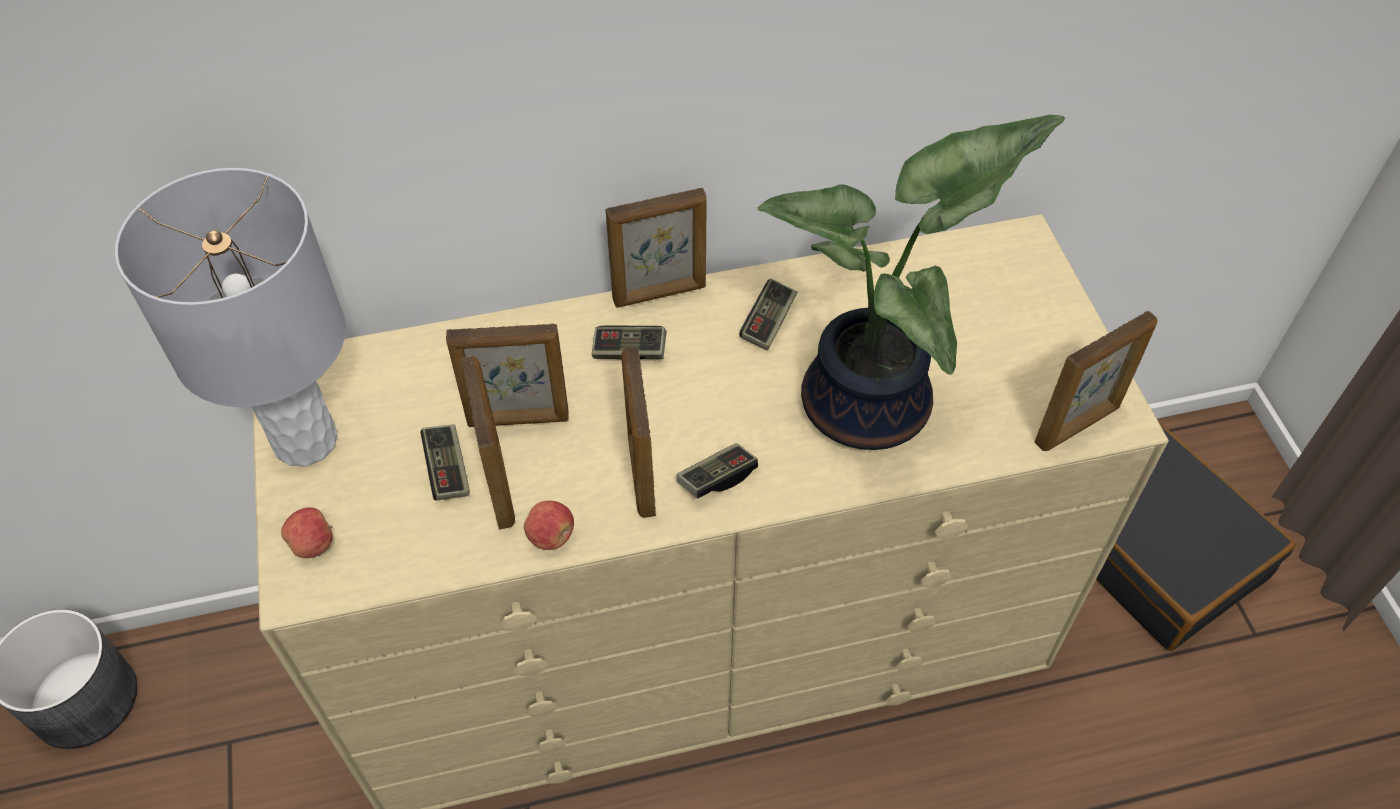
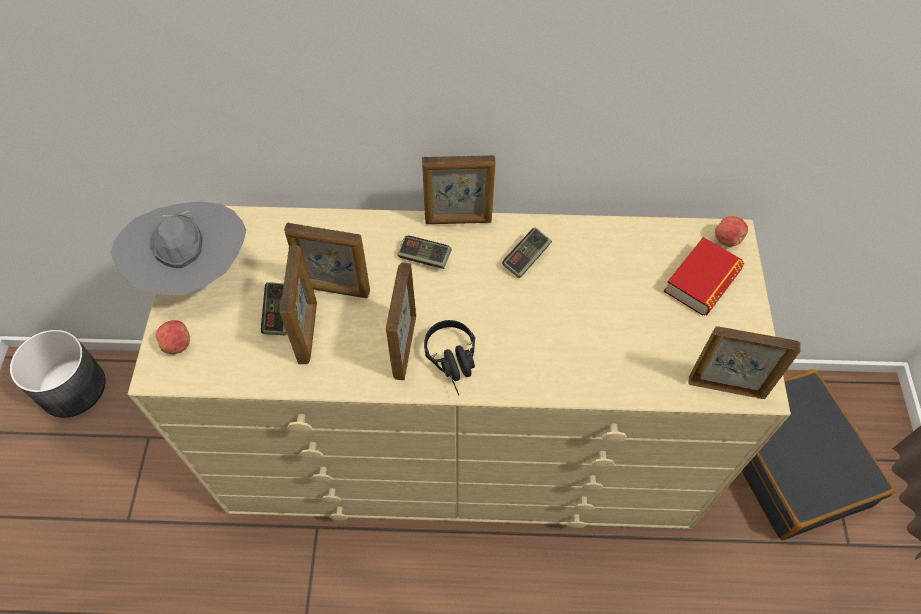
camera: 15 degrees right, 5 degrees up
grey table lamp [115,168,346,467] -> grey hat [110,201,246,295]
apple [524,501,574,550] -> apple moved to [715,216,748,247]
game controller [677,443,758,498] -> black headphones [424,320,475,395]
potted plant [758,115,1065,450] -> none
picture frame [1035,311,1158,451] -> picture frame turned 150 degrees counterclockwise [688,326,800,400]
none -> book [663,237,745,316]

